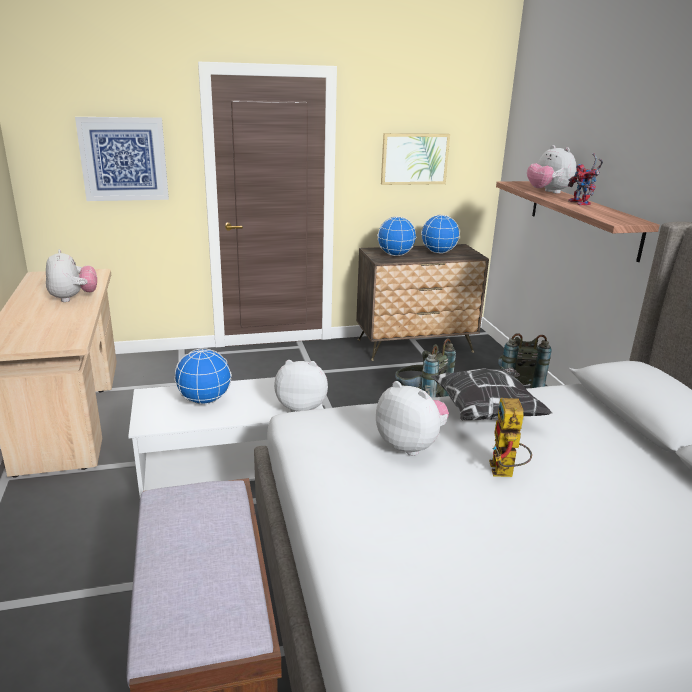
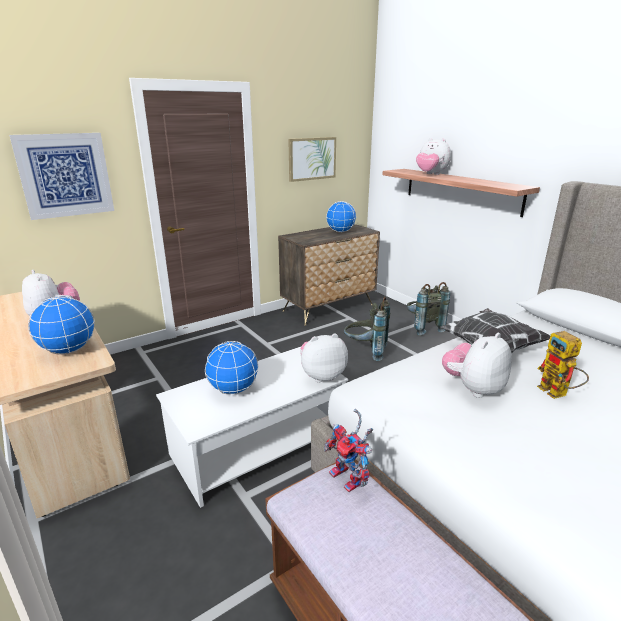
camera: 20 degrees left, 0 degrees up
plush toy [376,381,449,456] -> plush toy turned 60 degrees counterclockwise [442,333,512,398]
globe [377,216,416,256] -> globe moved to [28,296,95,354]
toy robot [568,153,603,205] -> toy robot moved to [324,409,373,492]

